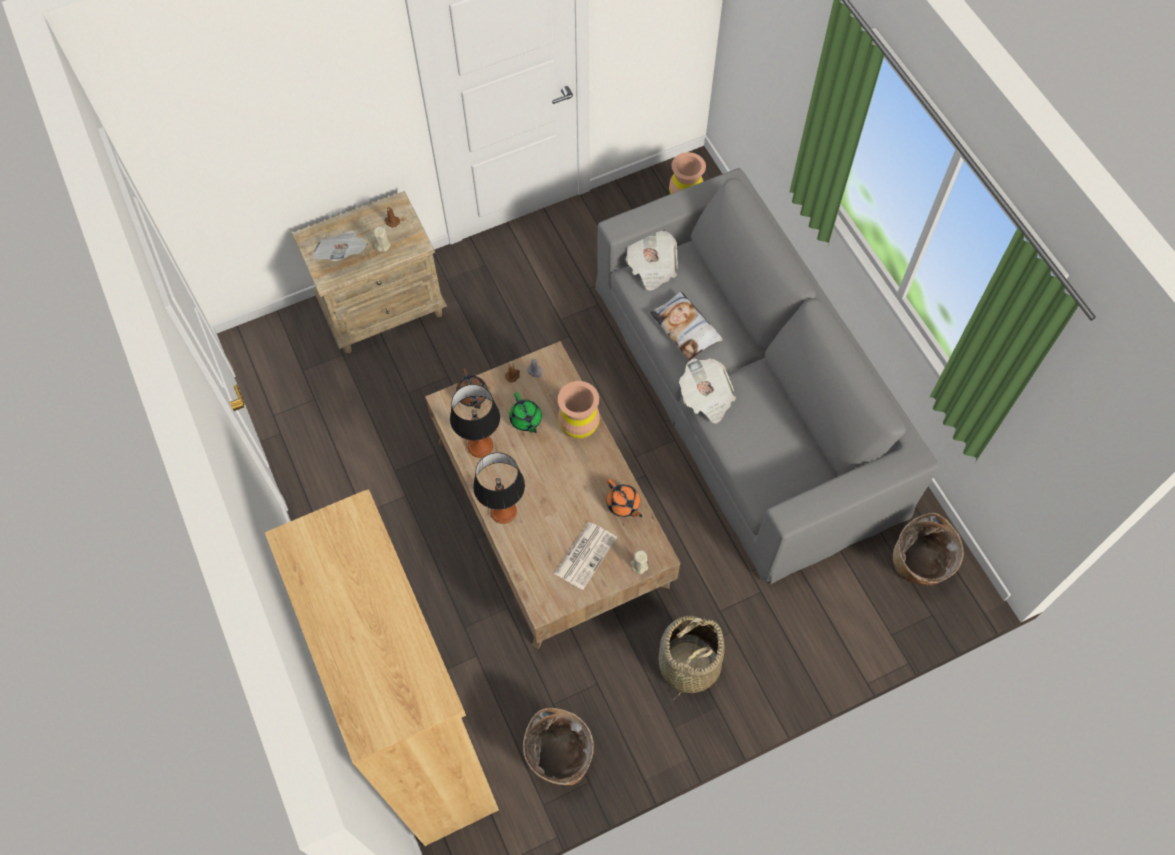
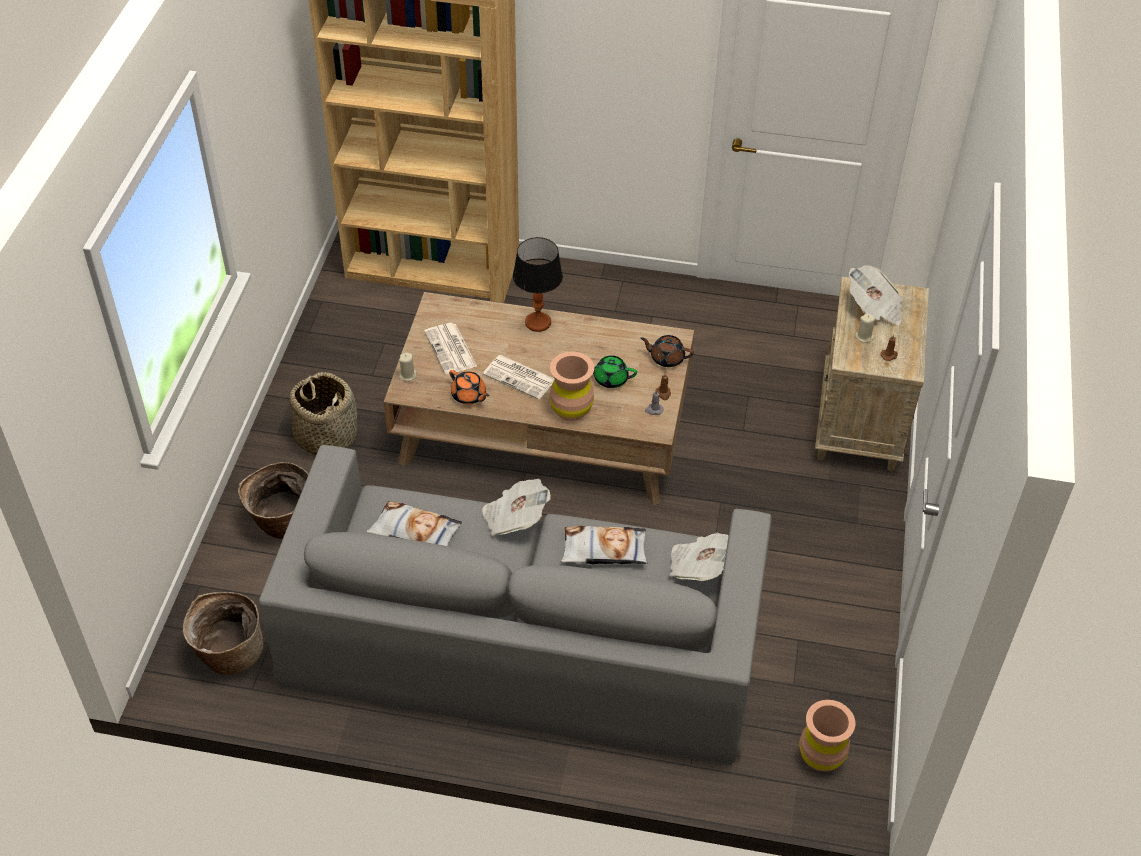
camera: 125 degrees right, 15 degrees down
table lamp [450,384,500,458] -> none
basket [523,708,594,785] -> basket moved to [238,462,308,539]
orange teapot [607,479,642,517] -> orange teapot turned 135 degrees counterclockwise [449,370,489,404]
none -> pillow [366,501,462,546]
none -> newspaper [483,355,554,400]

